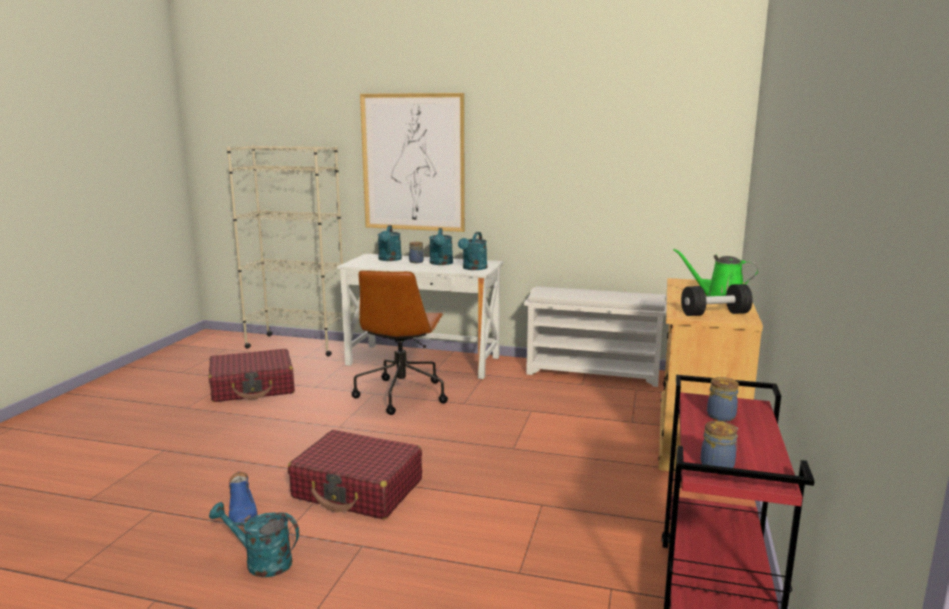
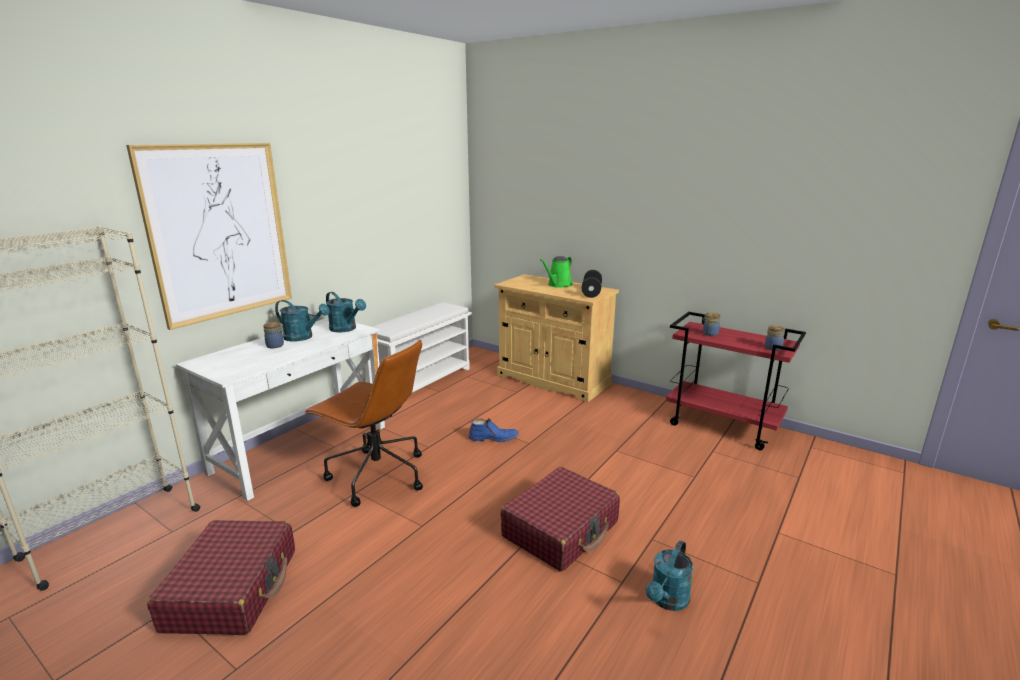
camera: 70 degrees left, 5 degrees up
blue boot [229,472,258,527] -> blue boot moved to [469,418,519,442]
turquoise watering can [378,225,402,261] -> none

